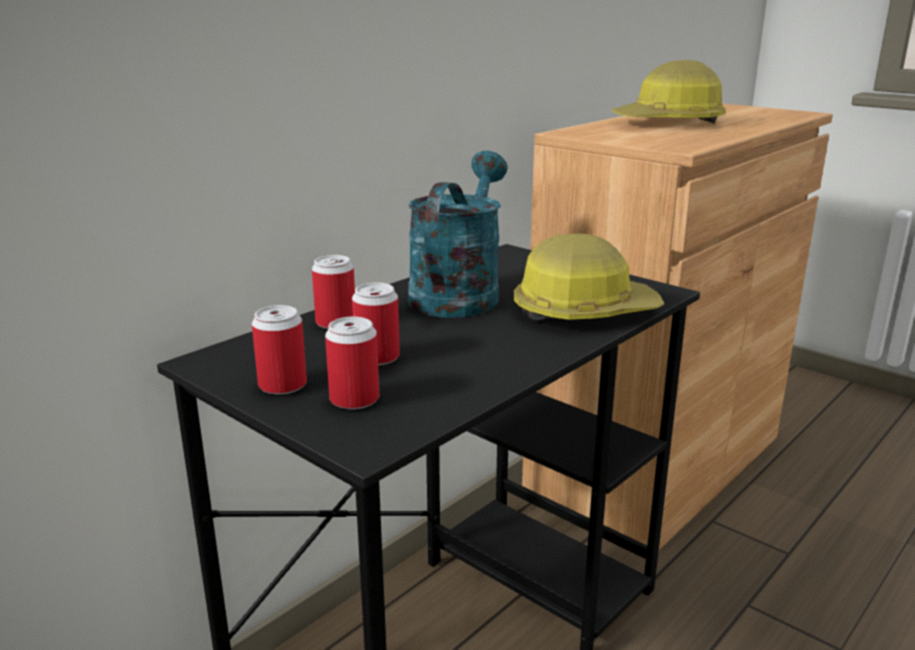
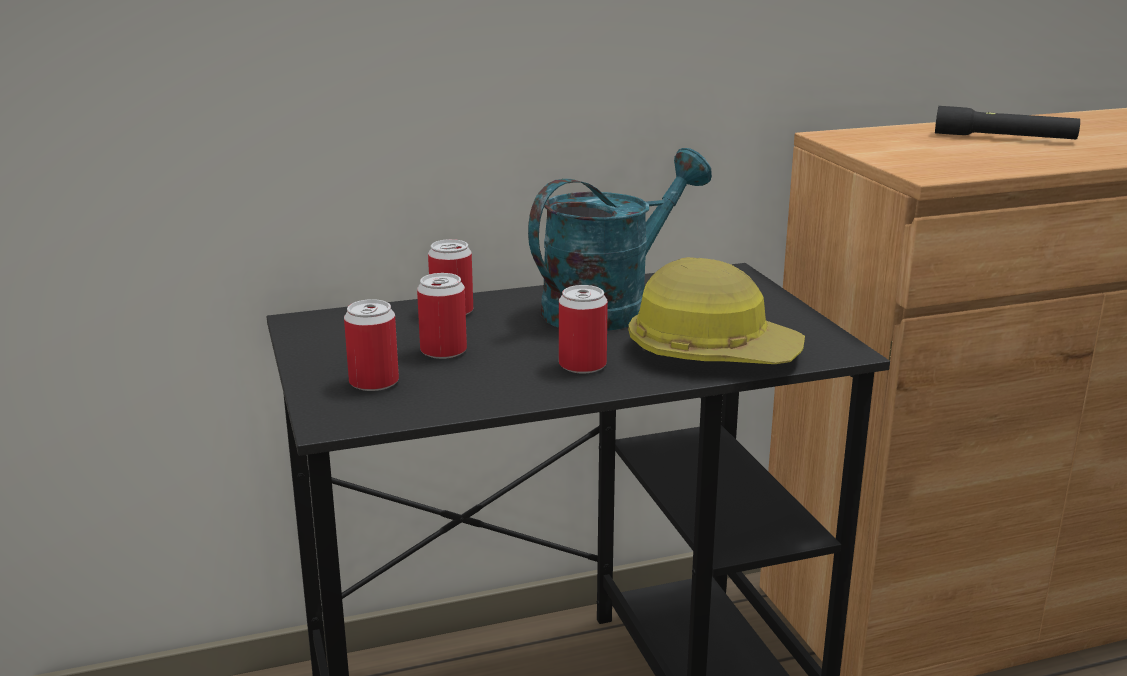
camera: 30 degrees right, 0 degrees up
can [252,305,307,395] -> can moved to [559,285,608,374]
hard hat [612,60,726,124] -> black flashlight [935,106,1080,139]

